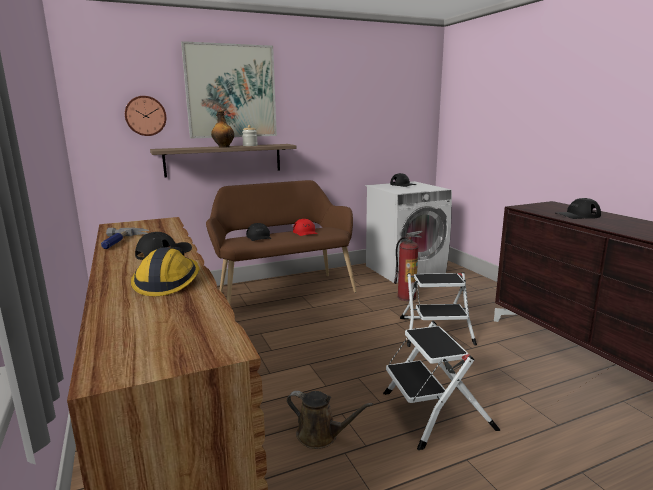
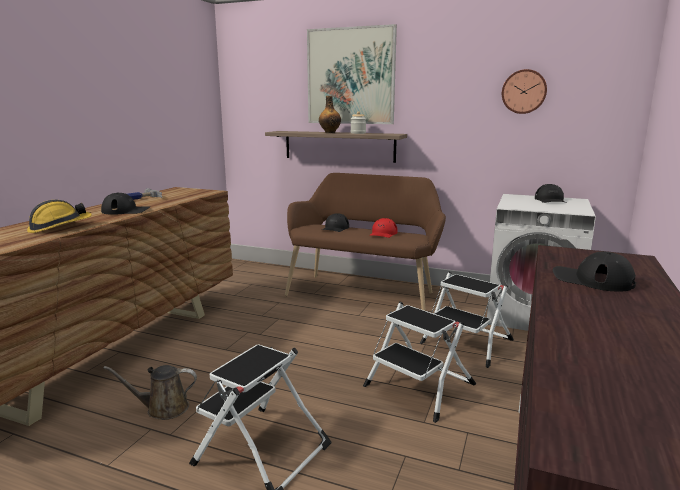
camera: 45 degrees right, 0 degrees up
wall clock [125,96,166,136] -> wall clock moved to [502,69,547,114]
brown watering can [287,391,373,449] -> brown watering can turned 105 degrees clockwise [103,365,197,420]
fire extinguisher [394,231,423,301] -> step ladder [420,271,514,368]

